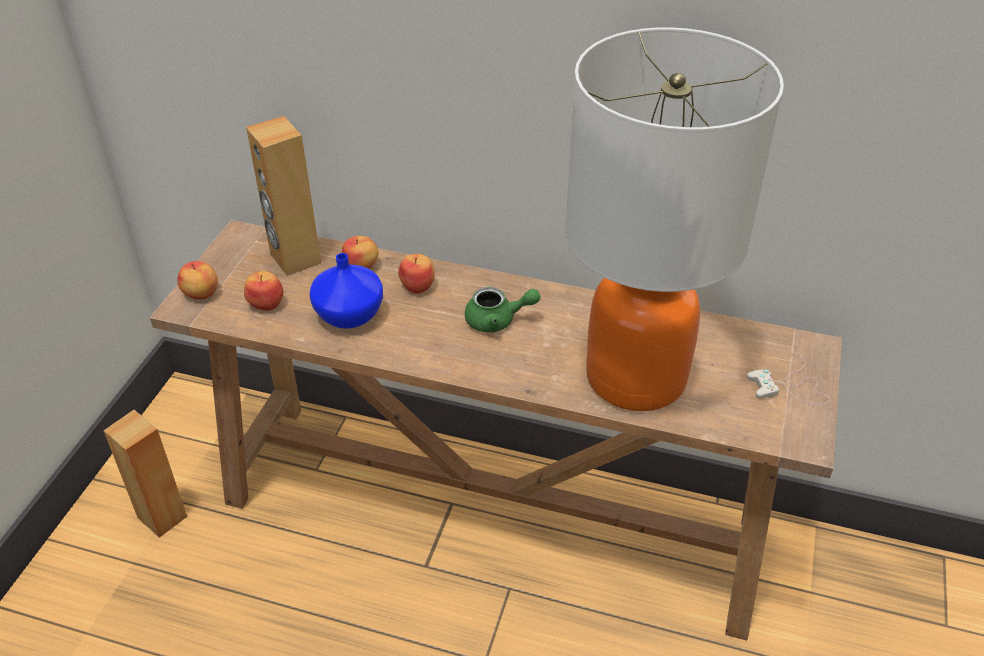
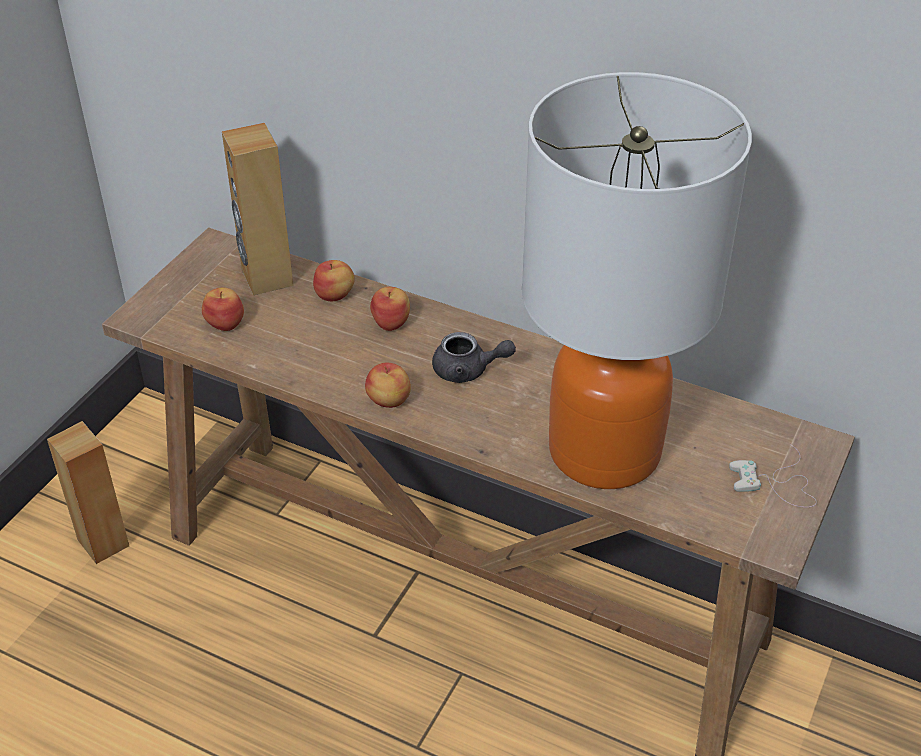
camera: 10 degrees right, 0 degrees up
apple [177,261,218,299] -> apple moved to [365,363,411,408]
blue vase [310,253,383,329] -> none
green teapot [465,287,541,332] -> grey teapot [432,332,516,383]

